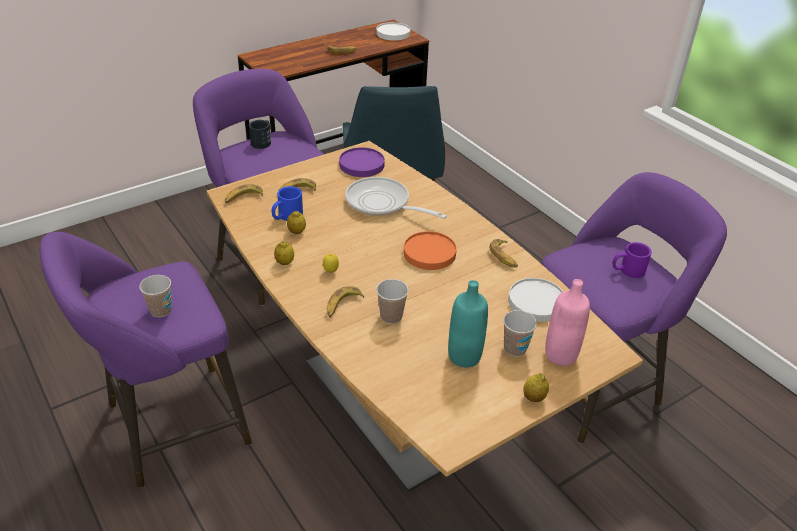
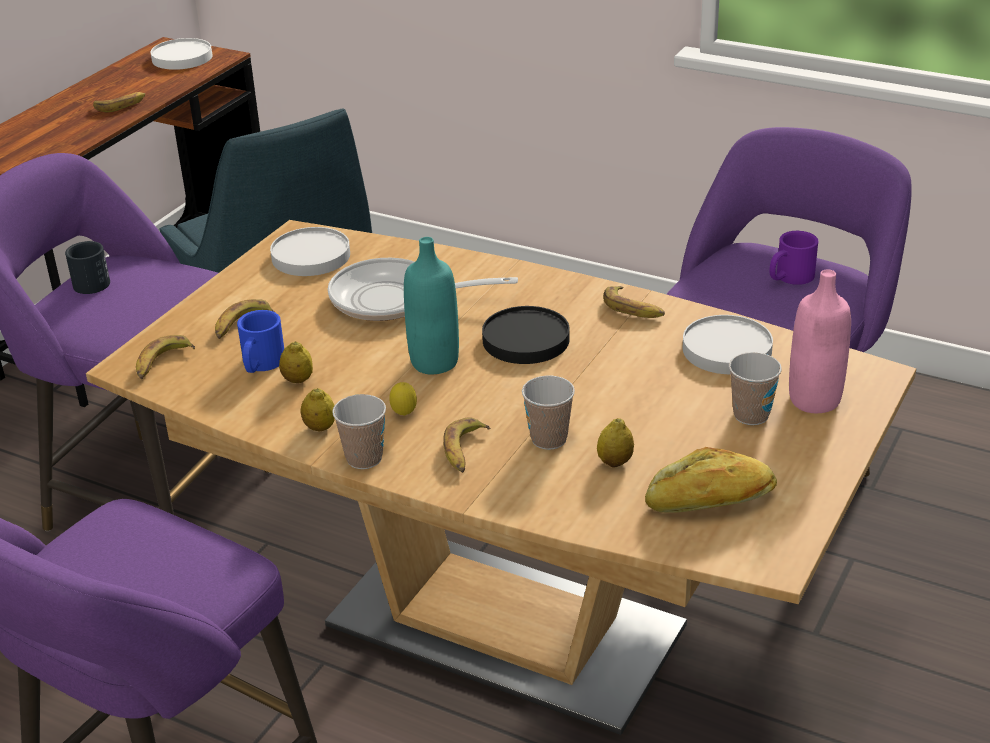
camera: 25 degrees left, 5 degrees down
cup [139,275,172,317] -> cup moved to [332,394,386,469]
purple plate [339,147,385,177] -> white plate [270,227,350,276]
orange plate [404,231,457,270] -> black plate [482,306,570,364]
turquoise bottle [448,280,488,367] -> turquoise bottle moved to [404,237,459,374]
lemon [523,373,549,402] -> lemon moved to [597,418,634,468]
none -> bread [645,447,777,513]

